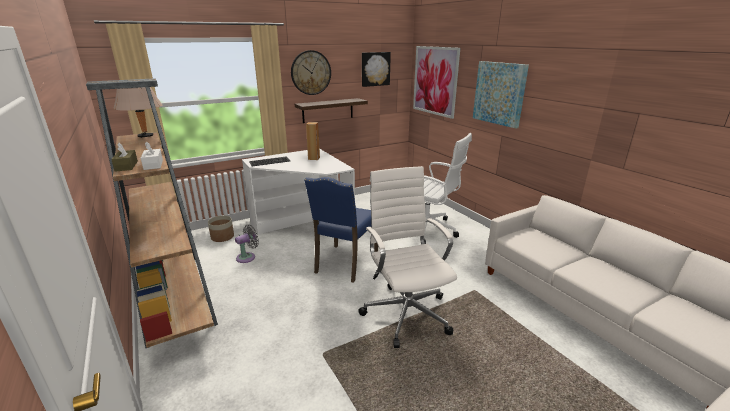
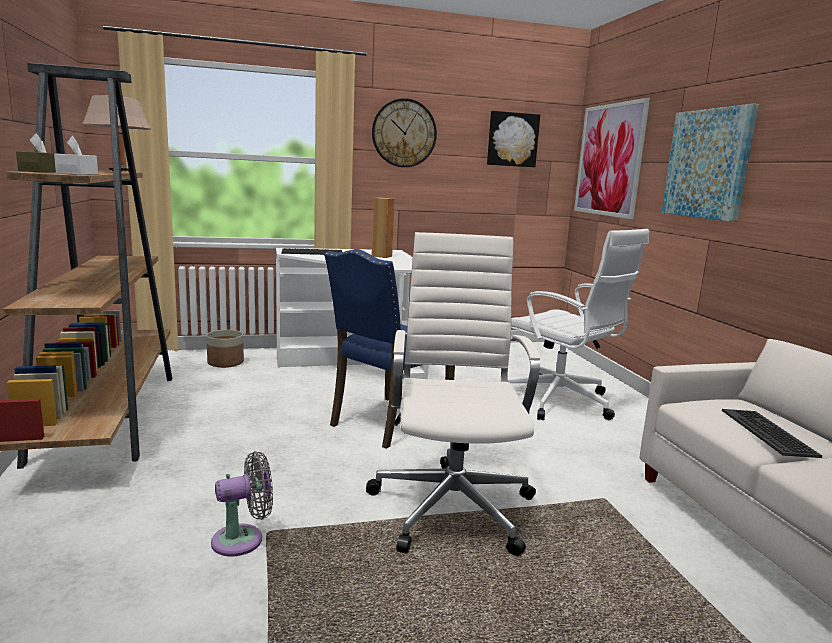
camera: 15 degrees right, 10 degrees down
grey fan [235,225,259,263] -> grey fan moved to [211,451,273,556]
shelf [295,98,368,123] -> none
none -> keyboard [722,409,822,458]

